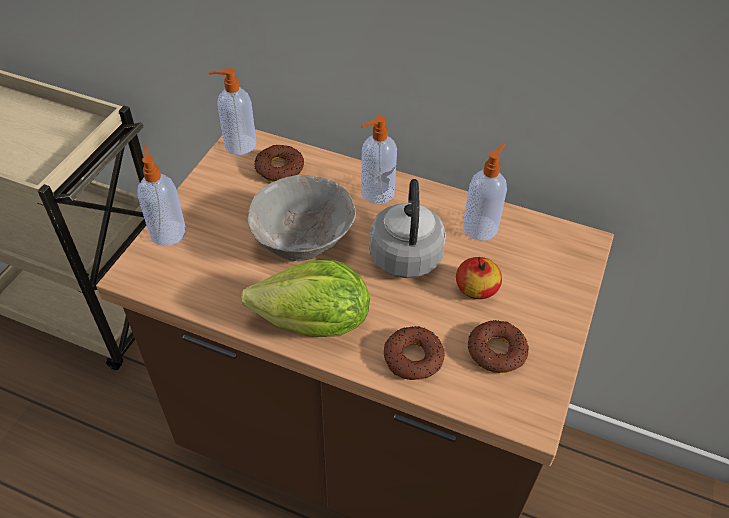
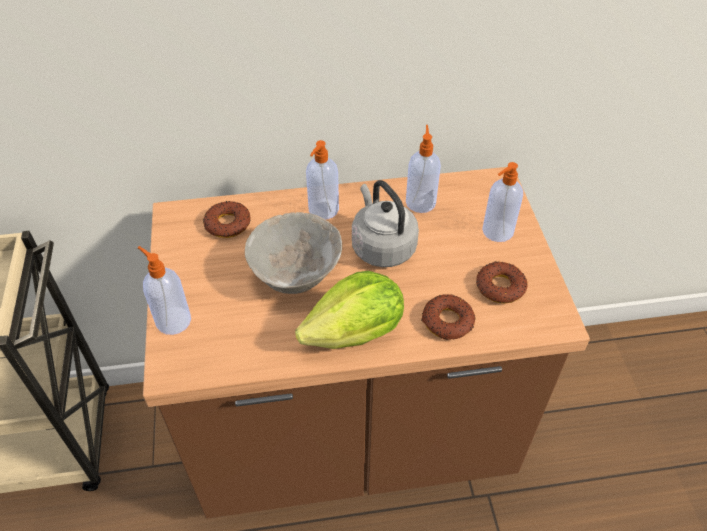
camera: 30 degrees left, 0 degrees up
soap dispenser [209,68,256,155] -> soap dispenser moved to [482,162,523,242]
apple [456,257,502,299] -> none

